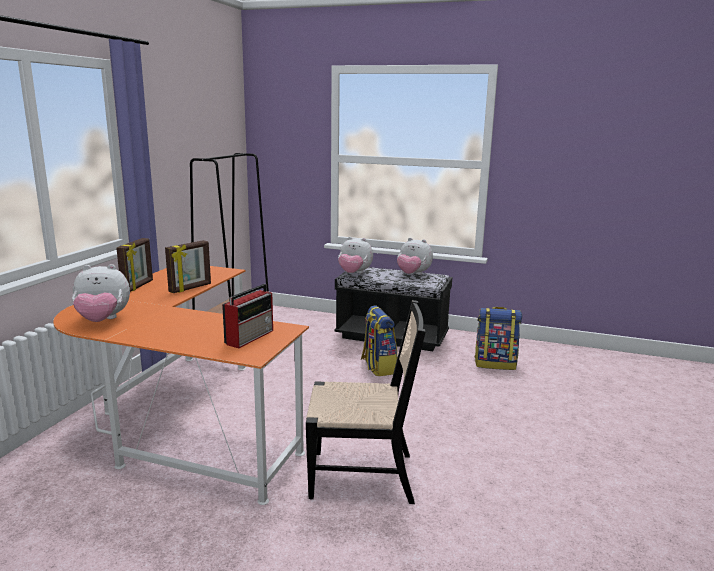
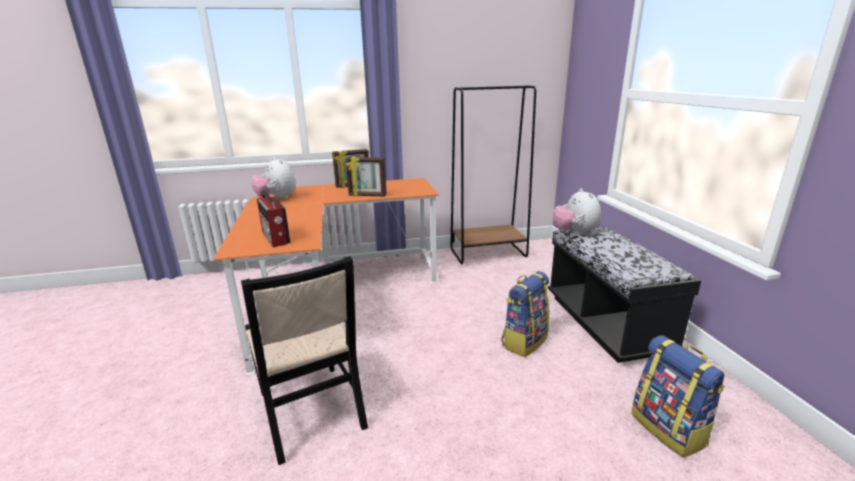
camera: 60 degrees right, 5 degrees up
radio [222,284,273,348] -> radio turned 60 degrees clockwise [257,191,290,247]
plush toy [397,238,433,275] -> none

